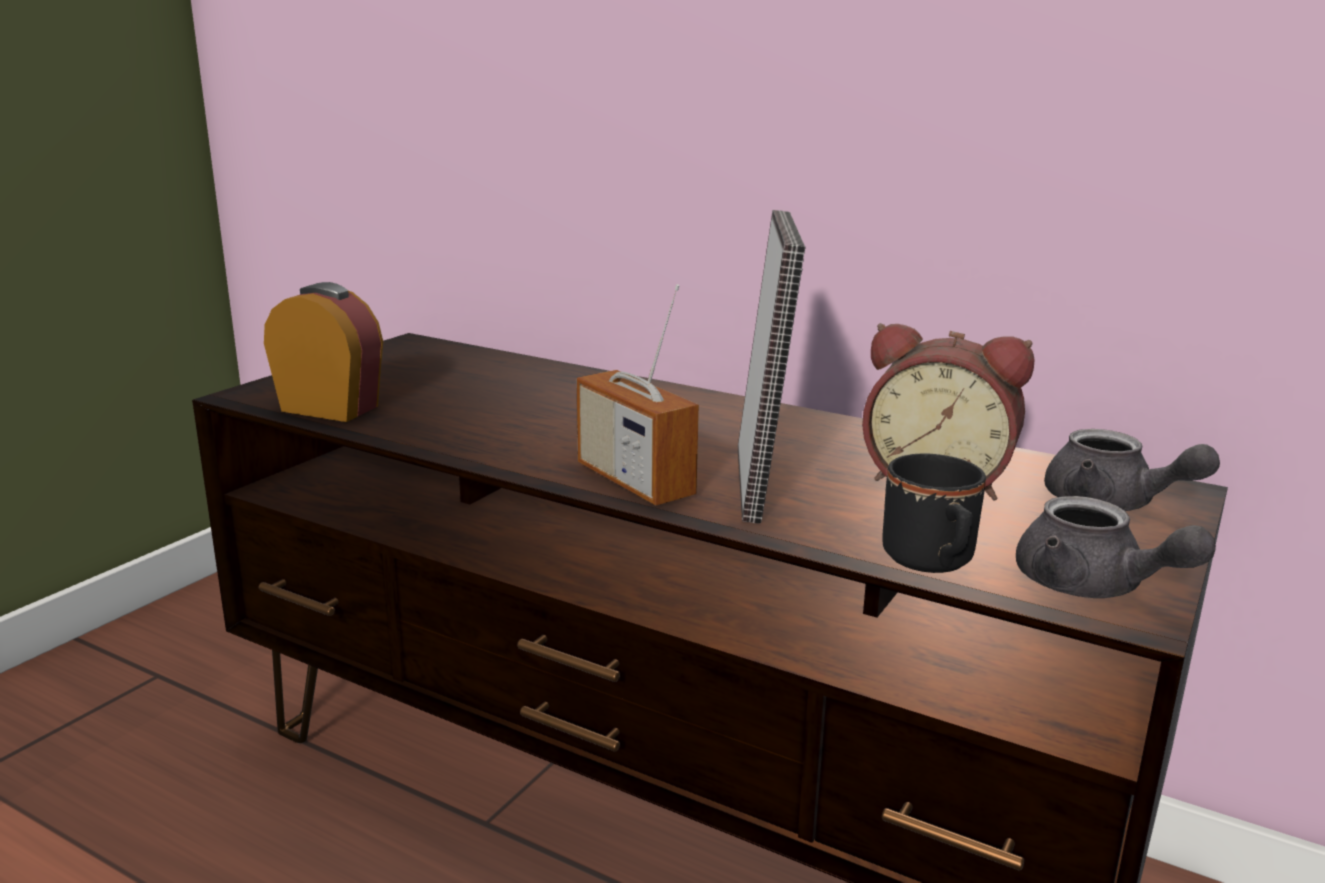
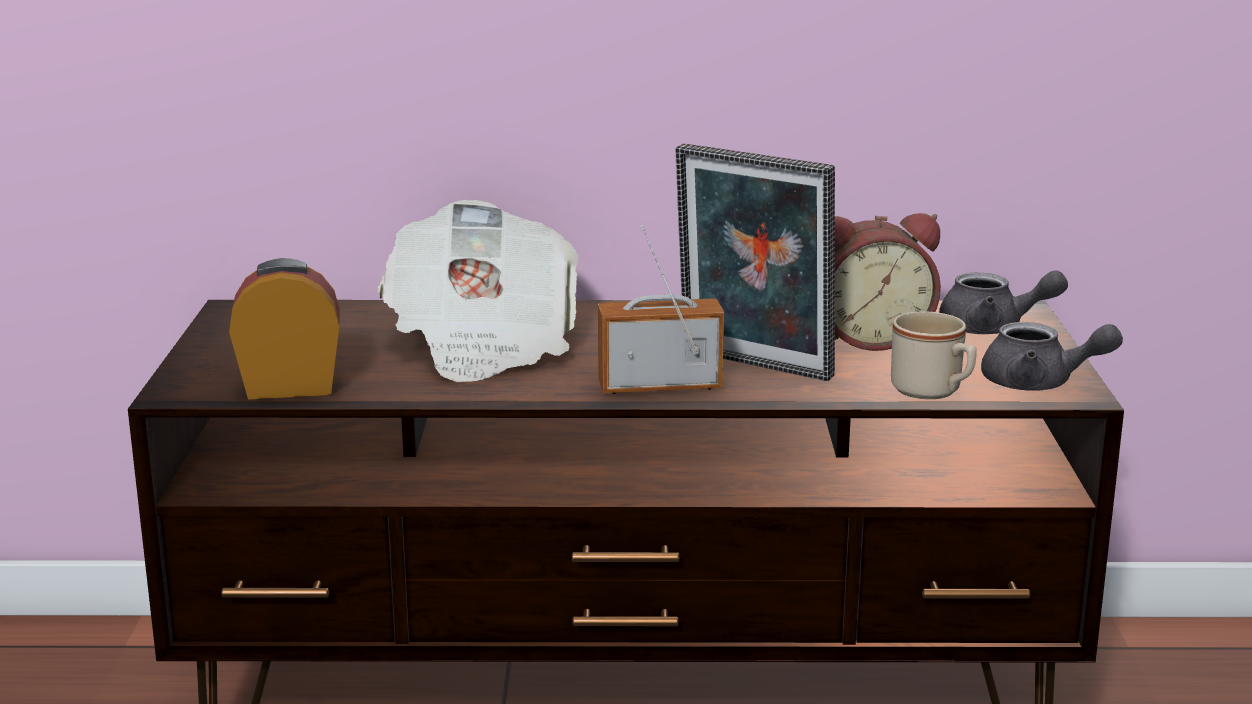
camera: 30 degrees left, 0 degrees up
radio [577,284,699,505] -> radio turned 150 degrees clockwise [598,225,724,394]
picture frame [738,210,806,524] -> picture frame turned 150 degrees clockwise [675,144,835,381]
black mug [882,453,986,573] -> beige mug [891,311,977,399]
none -> newspaper [378,200,579,382]

